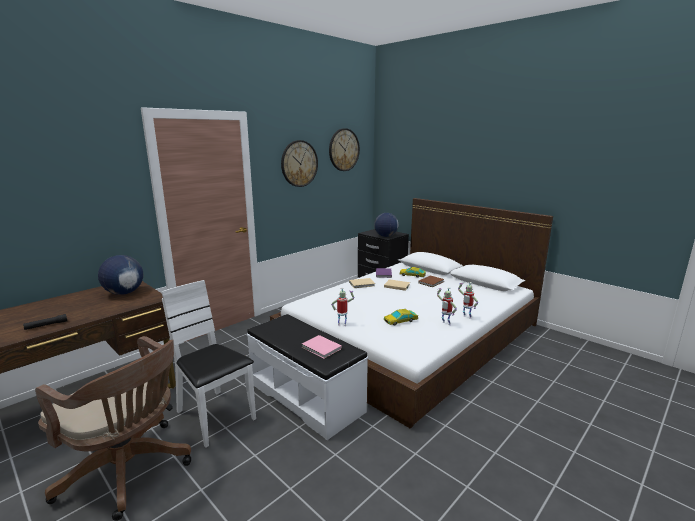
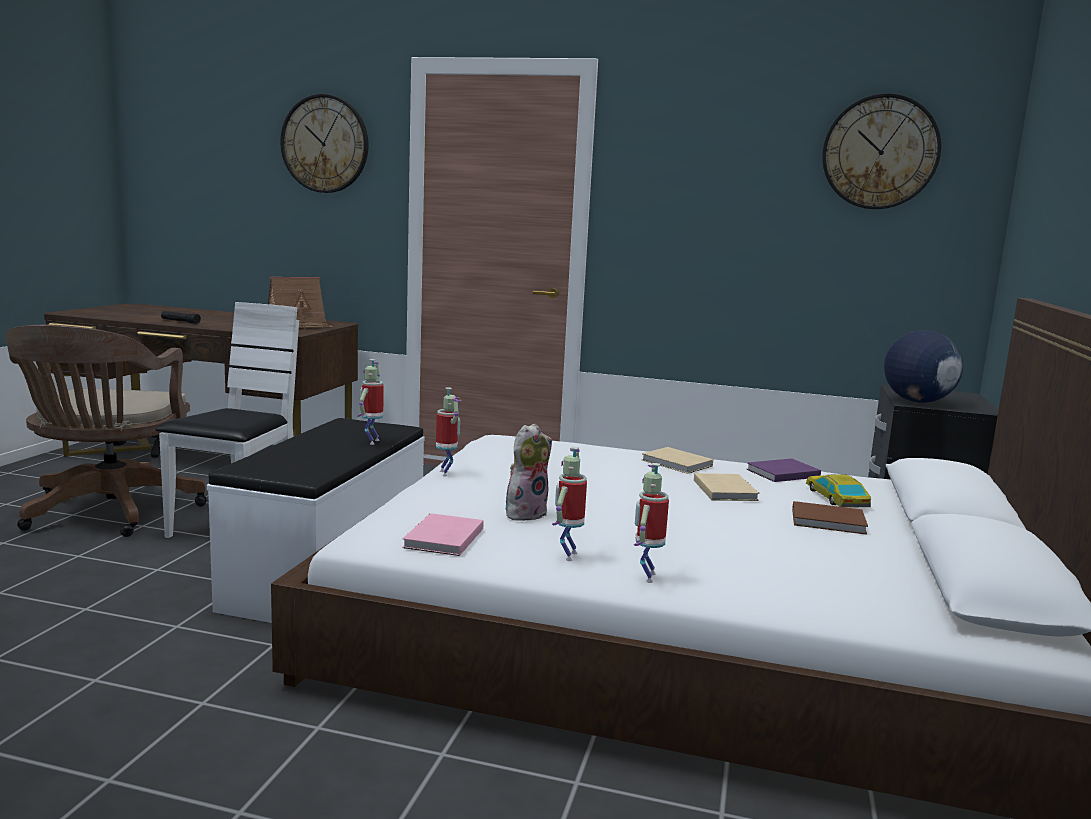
camera: 60 degrees right, 5 degrees down
globe [98,255,143,295] -> toy house [268,276,334,328]
wall clock [281,140,318,187] -> wall clock moved to [280,94,368,193]
pink book [302,335,342,359] -> pink book moved to [402,513,484,556]
toy car [383,309,418,326] -> plush toy [506,424,552,521]
none -> toy robot [357,359,384,445]

